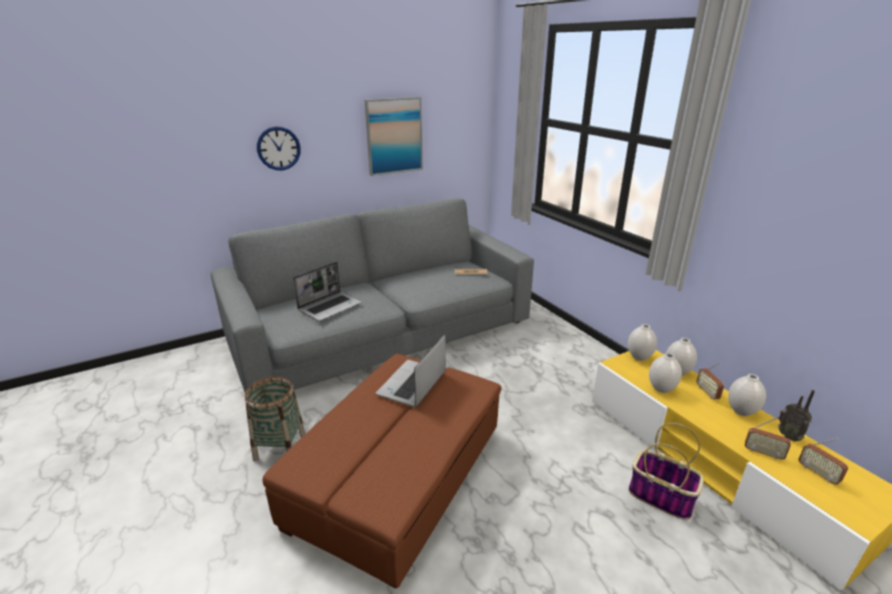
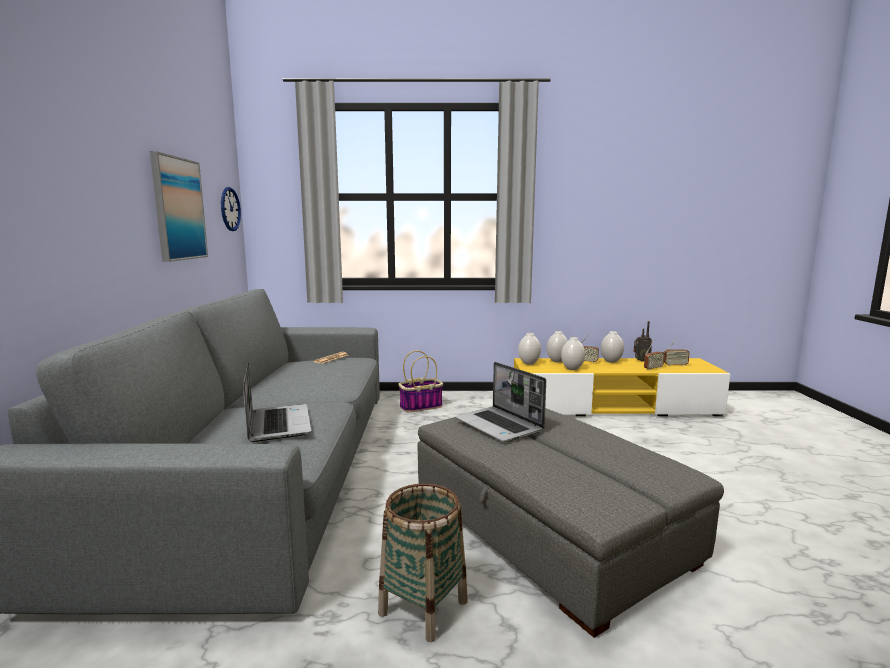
camera: 60 degrees left, 15 degrees down
wall clock [257,126,301,171] -> wall clock moved to [221,187,241,231]
brown ottoman [262,354,502,588] -> grey ottoman [417,408,724,638]
basket [629,423,704,520] -> basket moved to [398,351,443,412]

